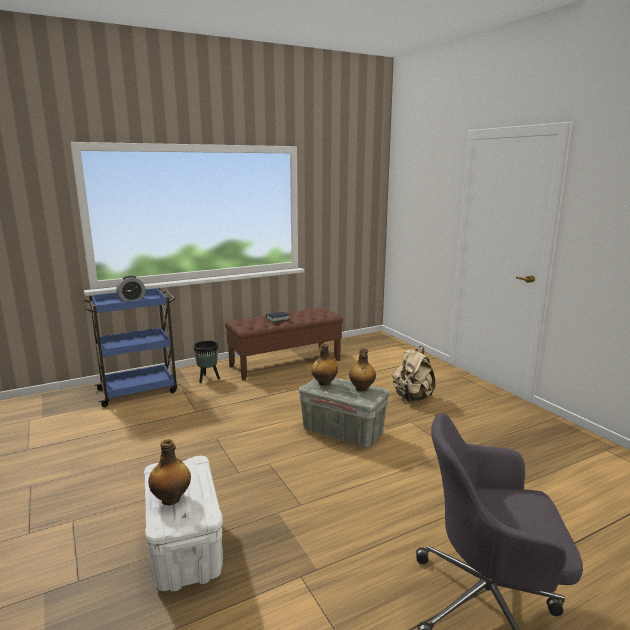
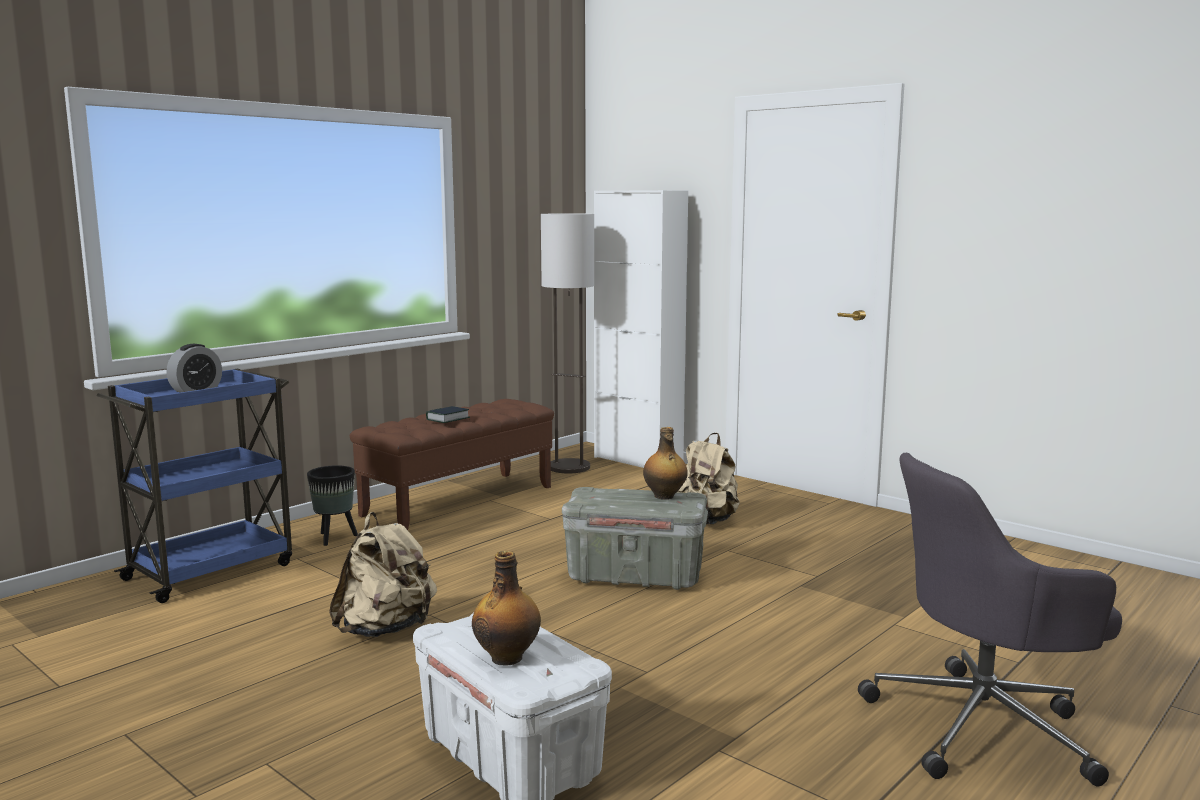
camera: 20 degrees left, 5 degrees down
bottle [311,343,338,386] -> none
none -> beige backpack [329,512,437,637]
none -> floor lamp [541,213,594,474]
none -> white cabinet [594,190,688,468]

